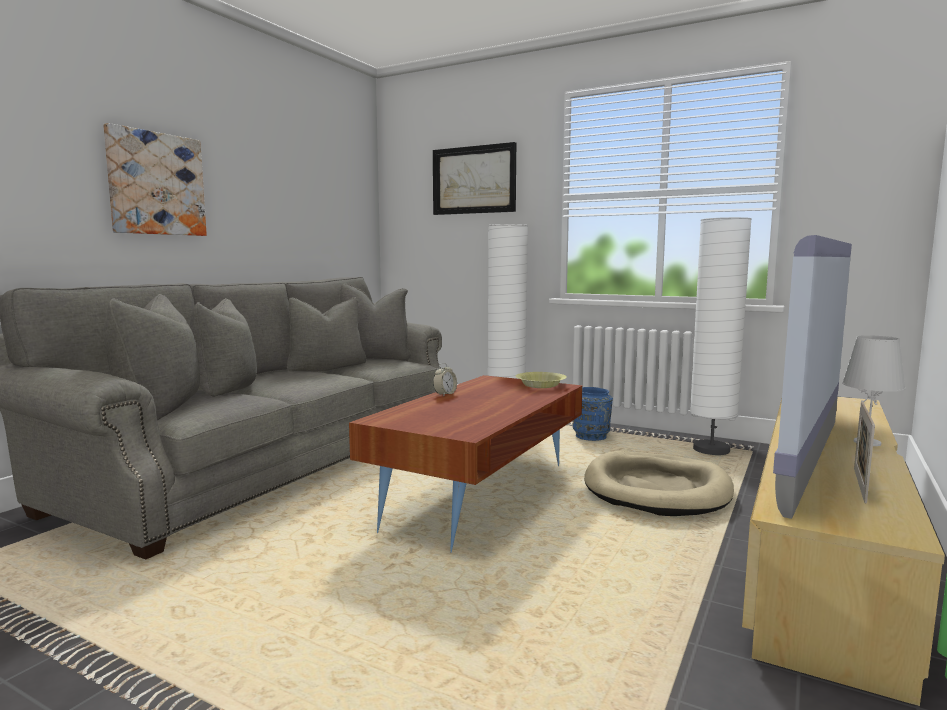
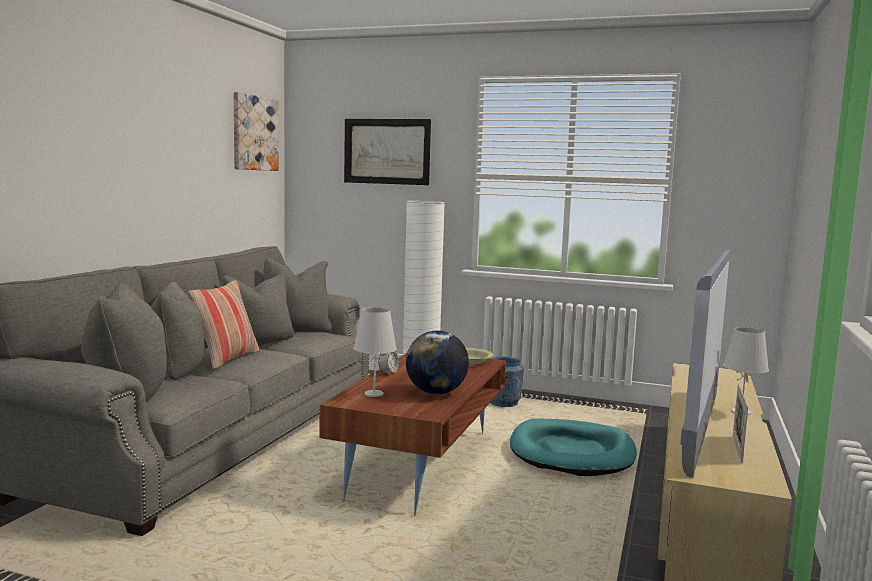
camera: 10 degrees left, 0 degrees up
picture [103,123,207,236] -> picture moved to [233,92,279,171]
beige dog bed [584,451,734,516] -> turquoise dog bed [510,418,637,476]
white floor lamp [690,217,752,455] -> none
none -> pillow [188,280,260,370]
none -> white table lamp [353,307,397,397]
none -> globe [406,330,469,394]

